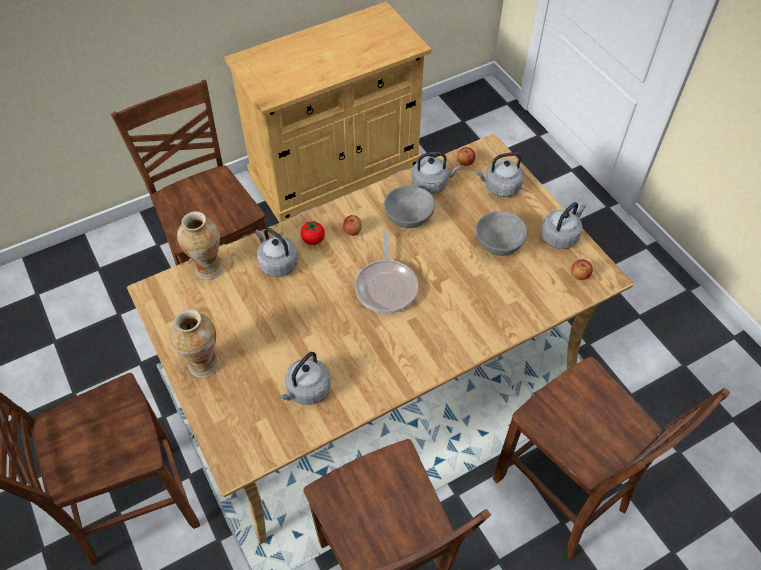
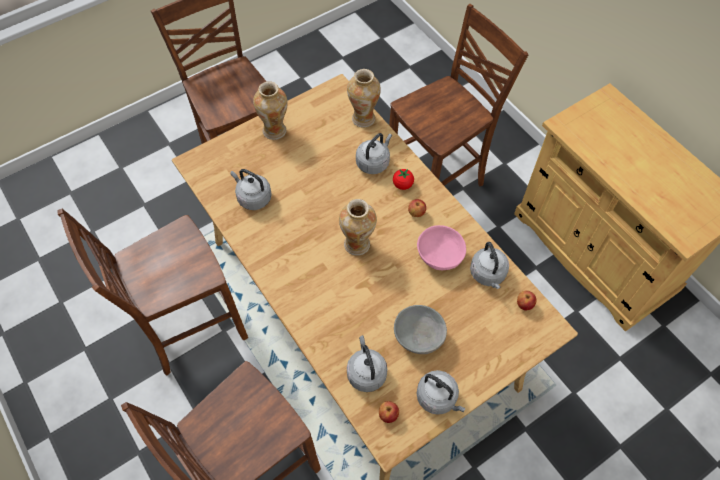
camera: 85 degrees right, 5 degrees up
frying pan [355,232,418,314] -> vase [339,199,377,256]
grey bowl [384,186,435,228] -> pink bowl [417,225,466,270]
grey kettle [476,152,524,197] -> grey kettle moved to [347,335,388,392]

